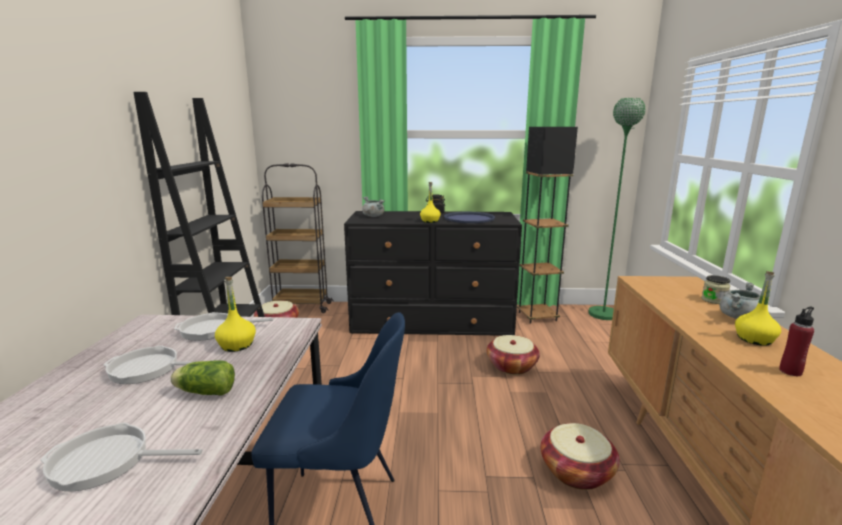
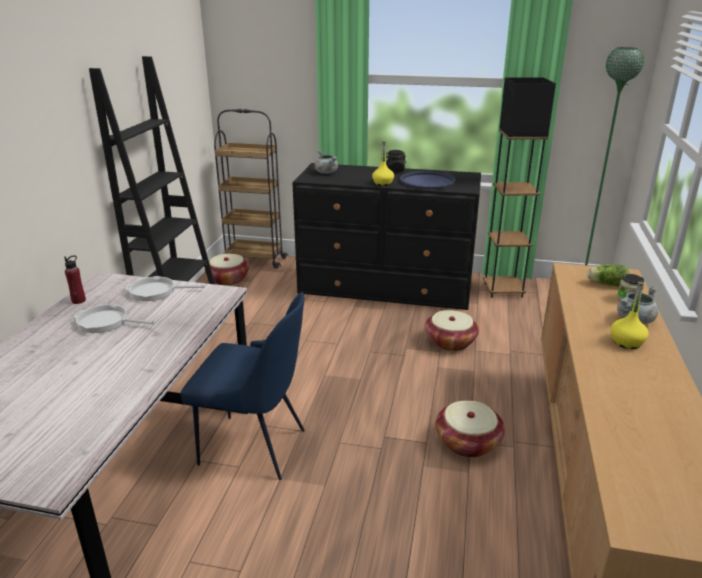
camera: 10 degrees right, 10 degrees up
frying pan [40,422,203,492] -> none
lettuce [170,360,235,396] -> lettuce moved to [587,265,629,286]
yellow bottle [215,277,256,352] -> none
red bottle [779,306,814,376] -> red bottle moved to [64,255,86,304]

